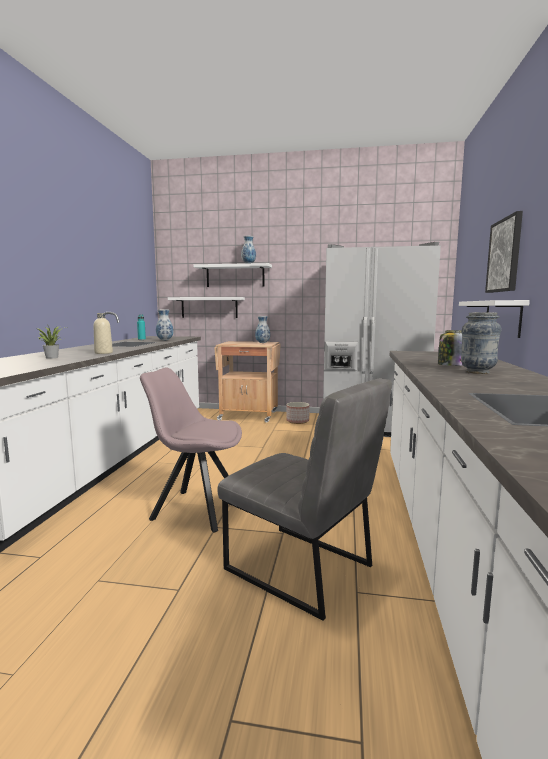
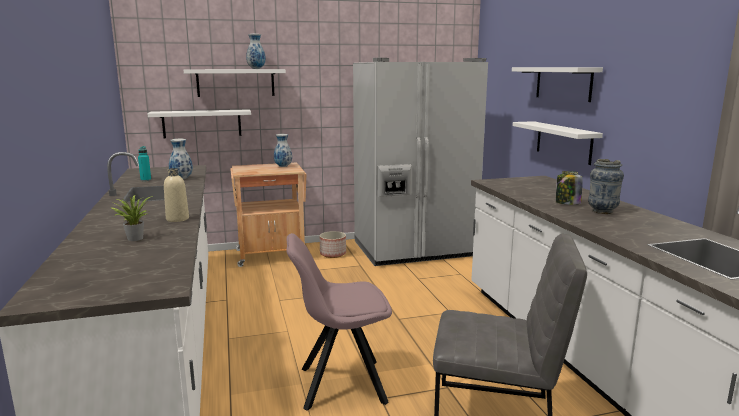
camera: 25 degrees left, 5 degrees up
picture [485,211,523,293] -> white shelf [512,67,603,102]

